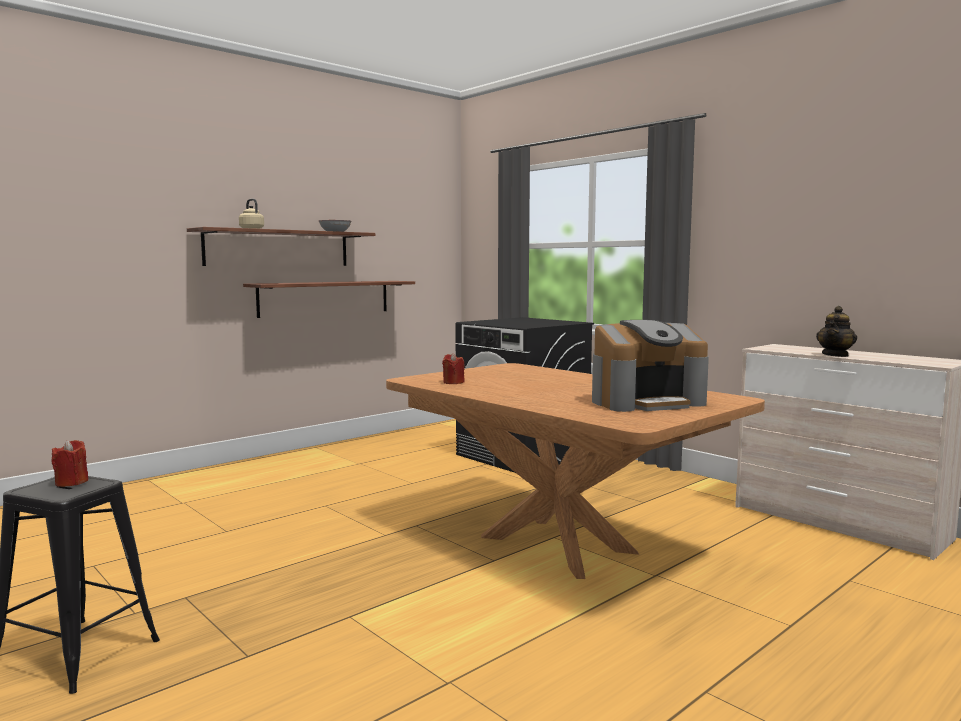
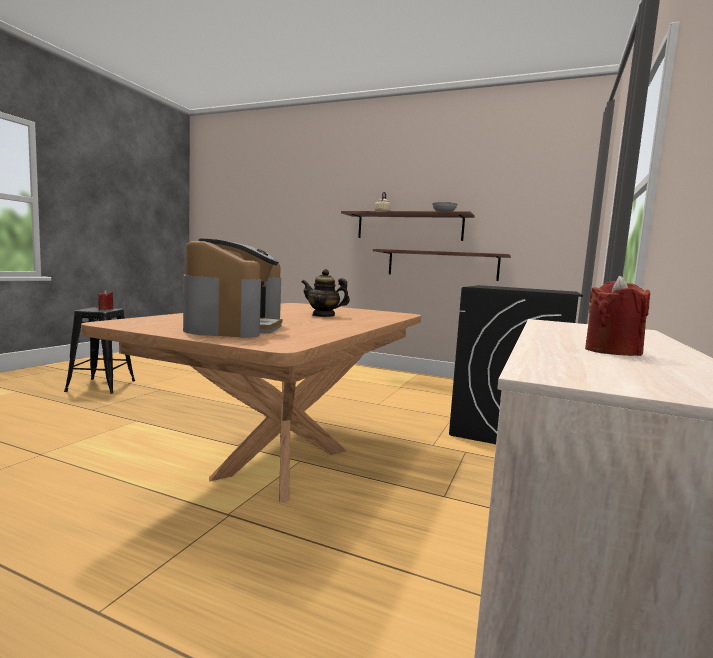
camera: 65 degrees right, 0 degrees up
red candle [442,353,465,384] -> red candle moved to [585,276,650,356]
coffee machine [592,320,709,412] -> coffee machine turned 135 degrees counterclockwise [183,239,282,338]
teapot [816,306,857,357] -> teapot moved to [301,269,350,317]

